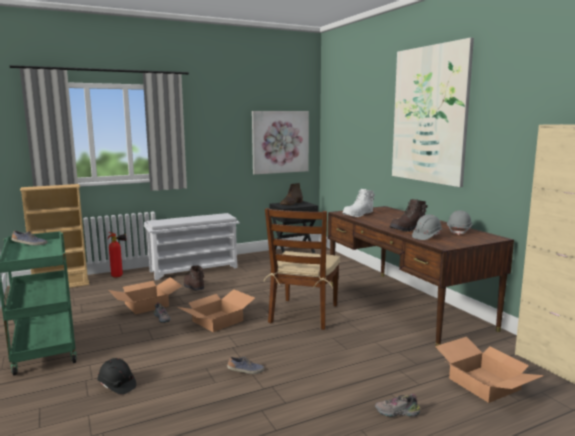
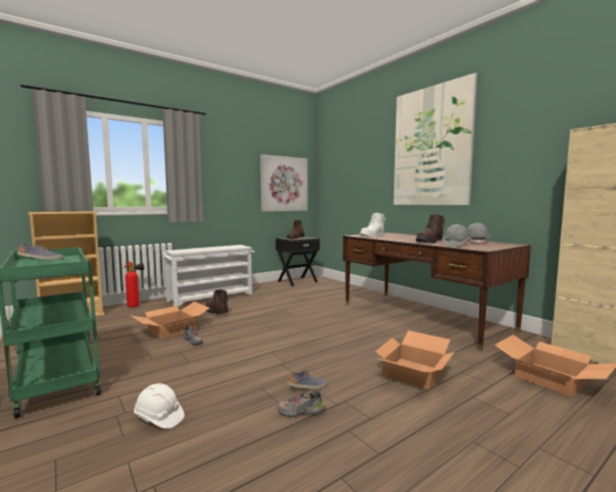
camera: 10 degrees left, 5 degrees down
black hard hat [97,358,136,394] -> white hard hat [134,383,184,429]
cardboard box [178,289,255,332] -> cardboard box moved to [375,330,454,390]
brown chair [263,208,340,330] -> none
shoe [375,394,420,417] -> shoe moved to [277,389,325,417]

